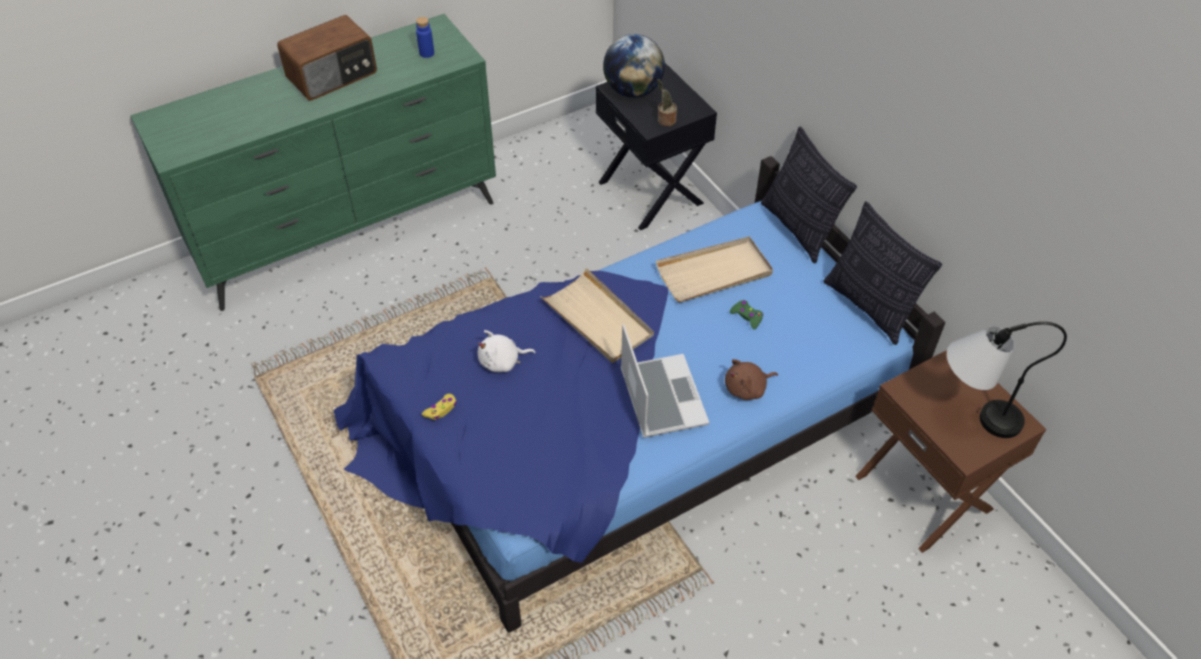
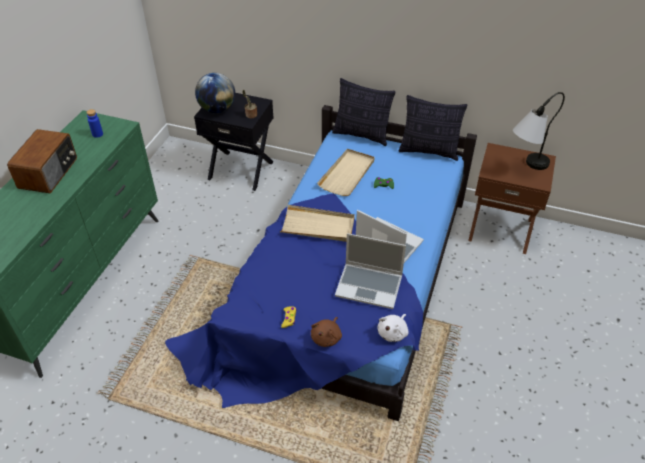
camera: 40 degrees left, 5 degrees down
white plush toy [478,330,536,372] -> white plush toy moved to [377,314,409,342]
brown plush toy [725,359,778,400] -> brown plush toy moved to [311,317,342,347]
none -> laptop [335,233,406,309]

